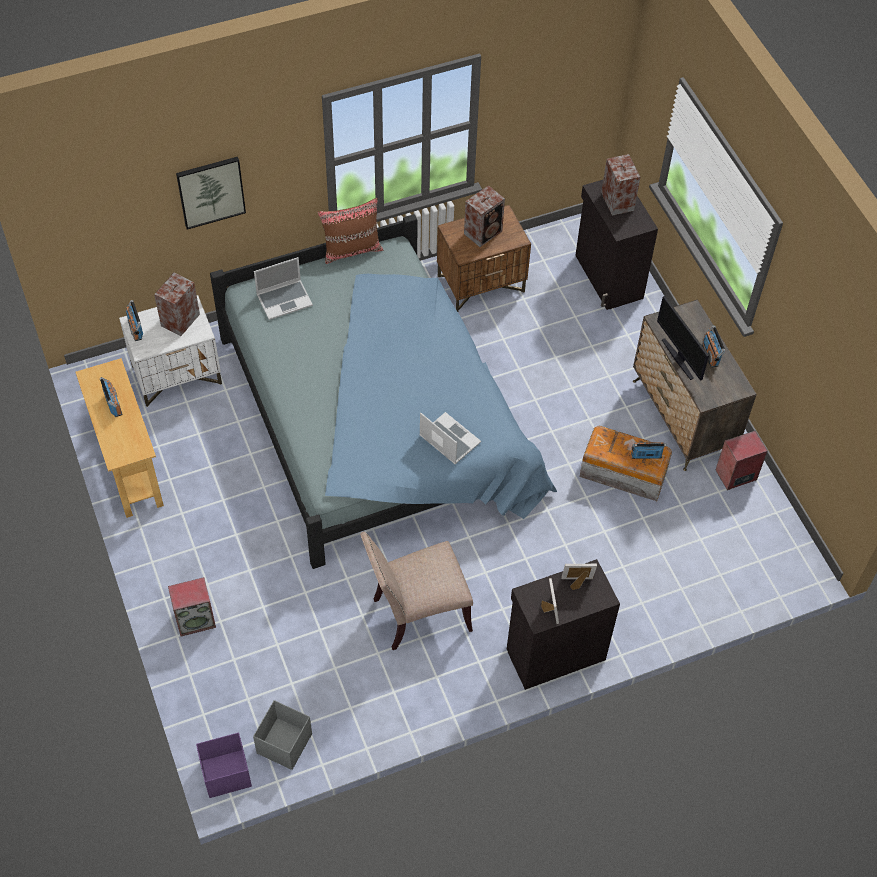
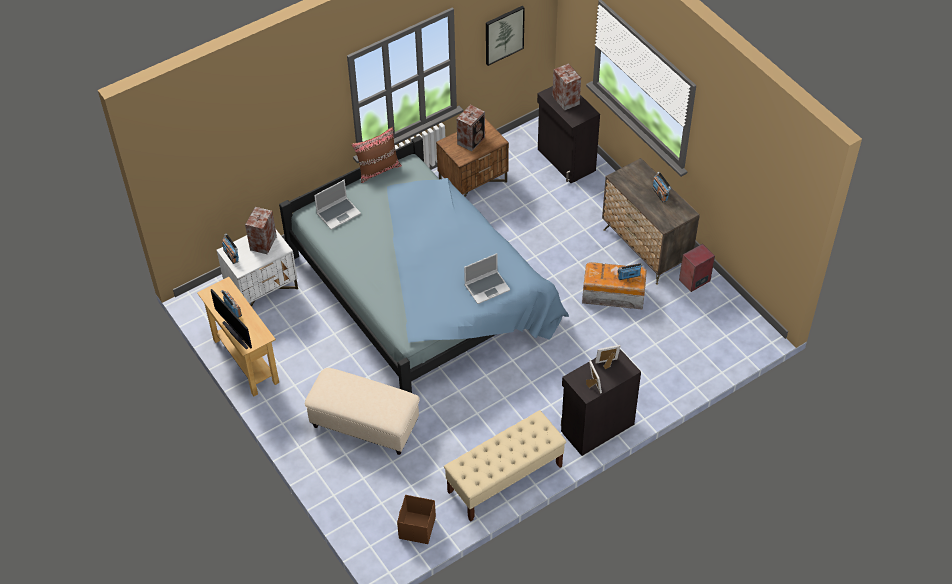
camera: 10 degrees left, 5 degrees down
speaker [168,577,216,636] -> none
picture [176,157,246,230] -> picture moved to [486,6,525,66]
purple storage box [196,732,252,798] -> none
grey storage box [253,700,312,770] -> brown storage box [397,495,436,544]
beige chair [360,532,473,650] -> none
laptop [419,412,481,464] -> laptop turned 120 degrees clockwise [464,253,510,304]
monitor [657,296,709,381] -> monitor moved to [211,289,252,349]
none -> beige ottoman [305,368,420,455]
none -> beige bench [444,410,566,522]

